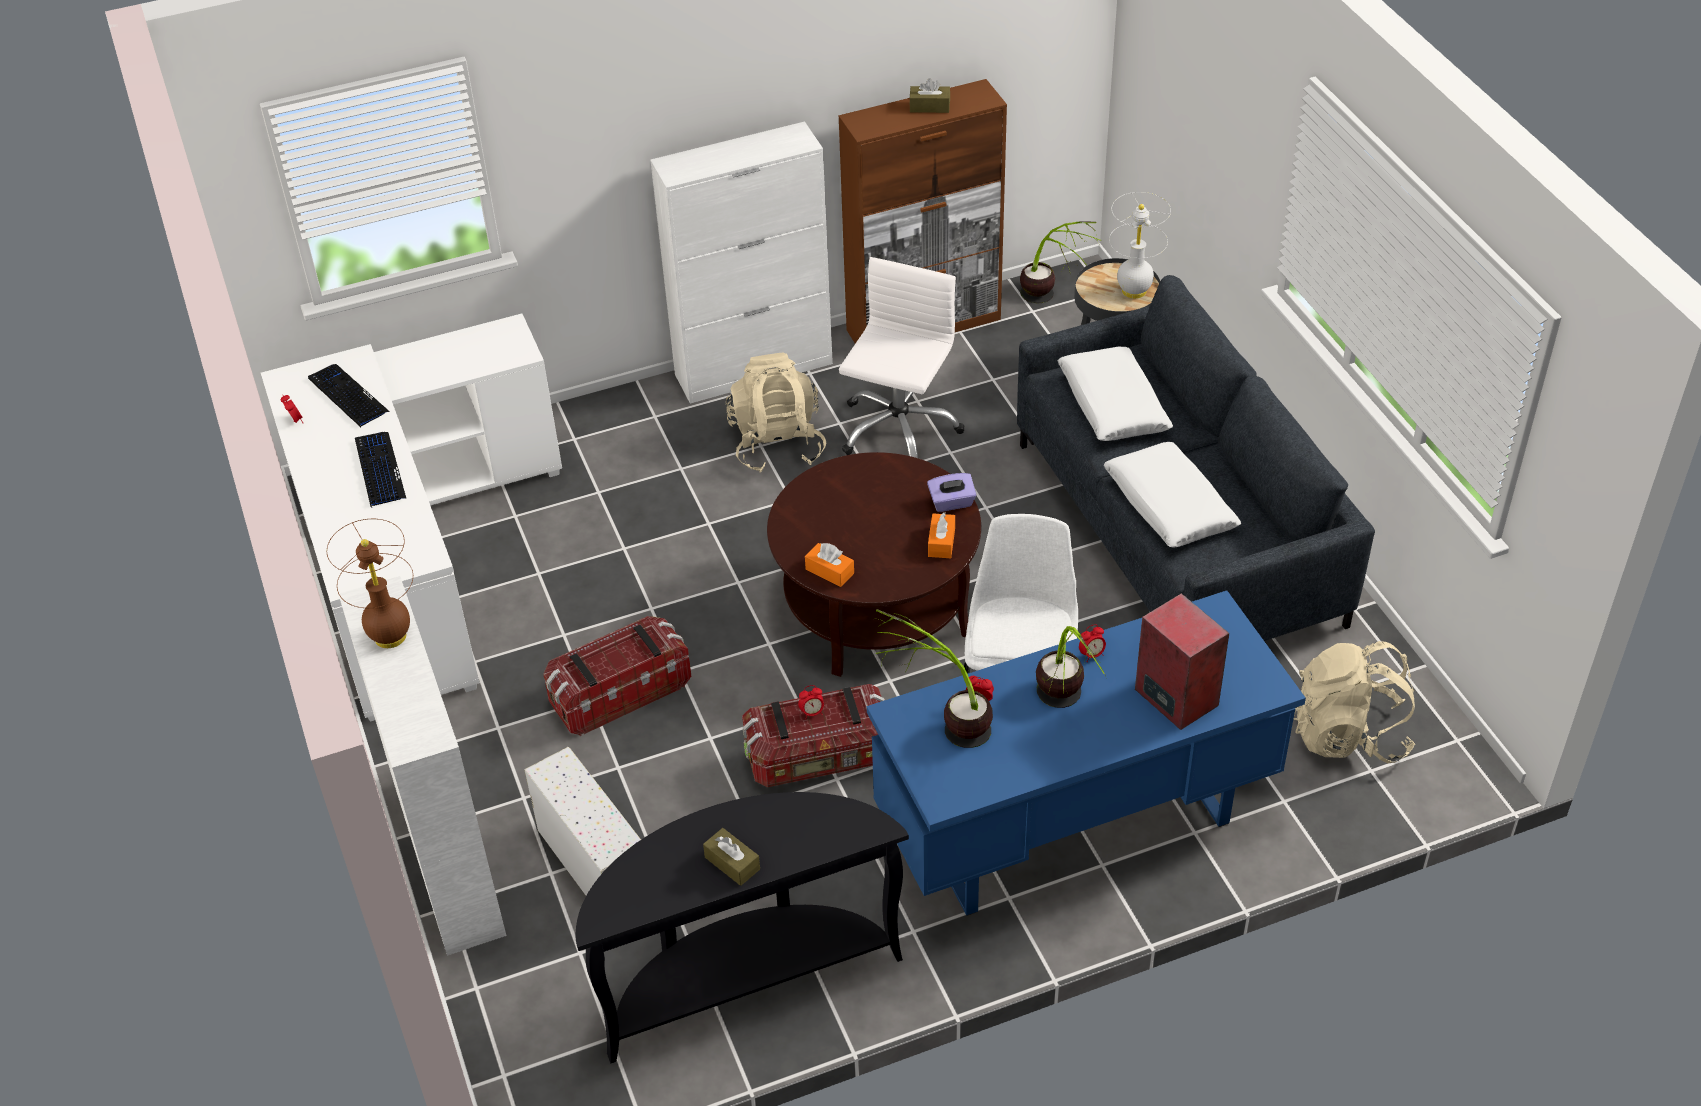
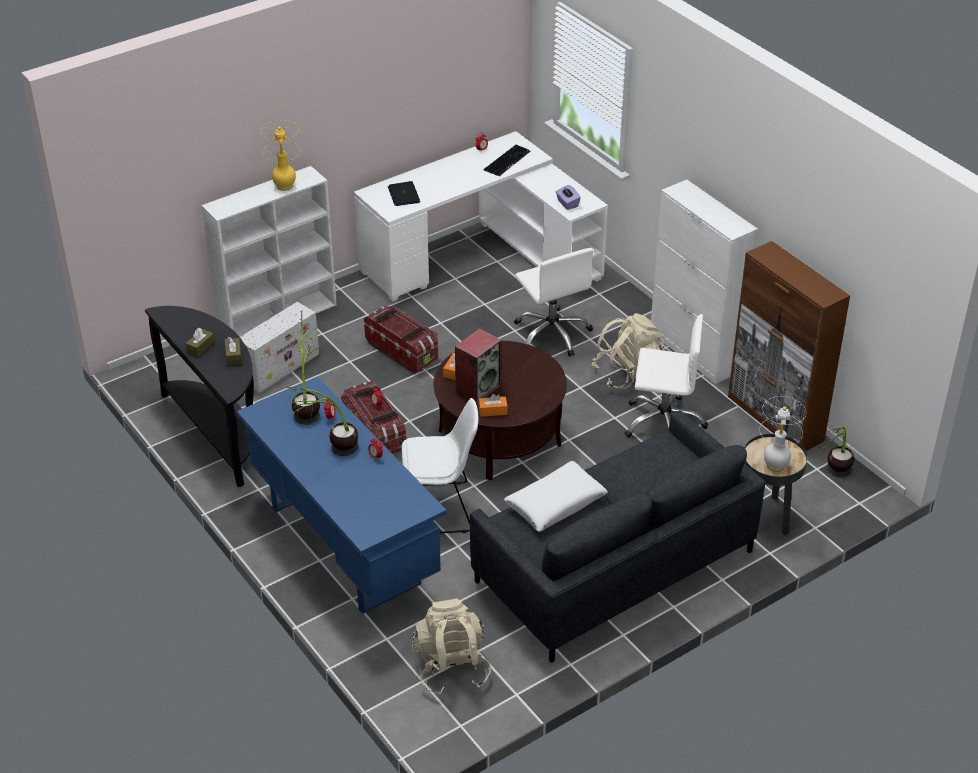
camera: 75 degrees right, 5 degrees down
brown table lamp [327,519,413,648] -> yellow table lamp [260,120,301,191]
keyboard [355,432,406,507] -> none
brown tissue box [909,78,950,113] -> brown tissue box moved to [225,337,242,365]
purple tissue box [927,473,976,512] -> purple tissue box moved to [556,185,581,210]
white pillow [1058,347,1173,441] -> none
speaker [1135,593,1229,730] -> speaker moved to [455,328,501,404]
none -> laptop [388,181,420,206]
none -> white office chair [514,248,594,357]

